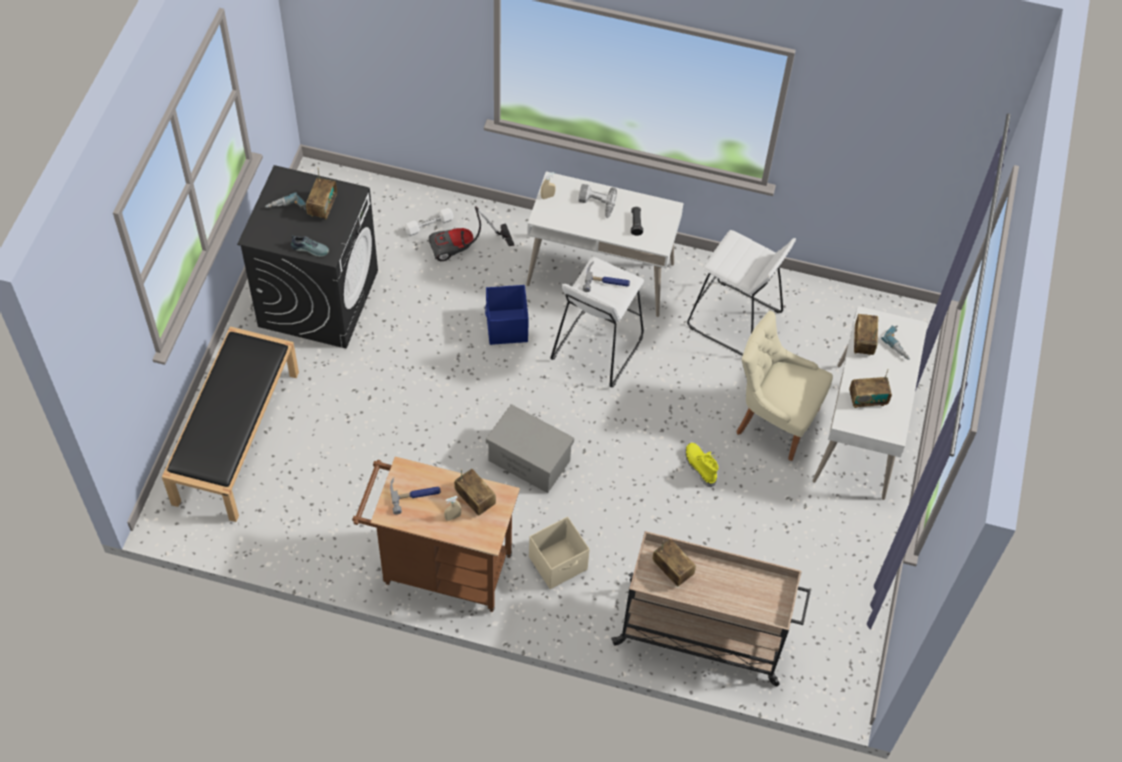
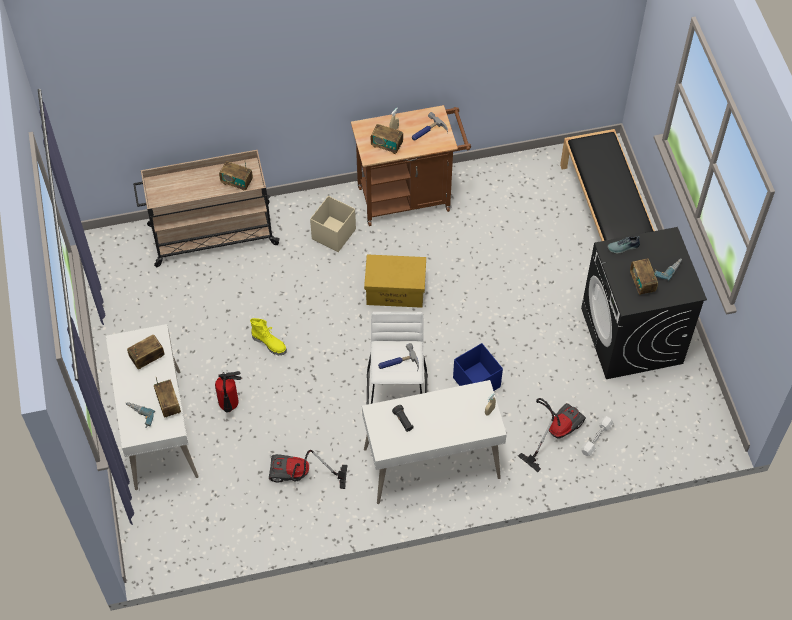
camera: 155 degrees right, 0 degrees up
grey storage box [486,404,574,493] -> yellow storage box [364,254,426,308]
power drill [578,184,617,218] -> none
white stool [687,230,796,356] -> vacuum cleaner [269,450,347,489]
beige chair [736,311,833,461] -> fire extinguisher [215,371,242,412]

